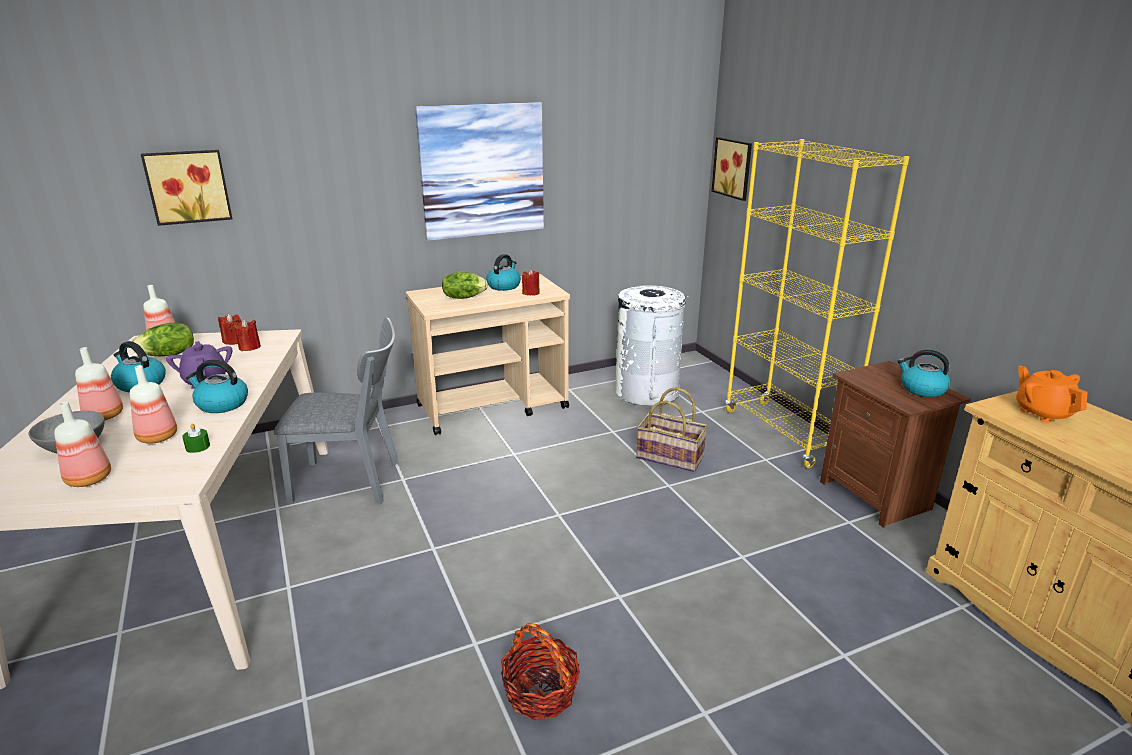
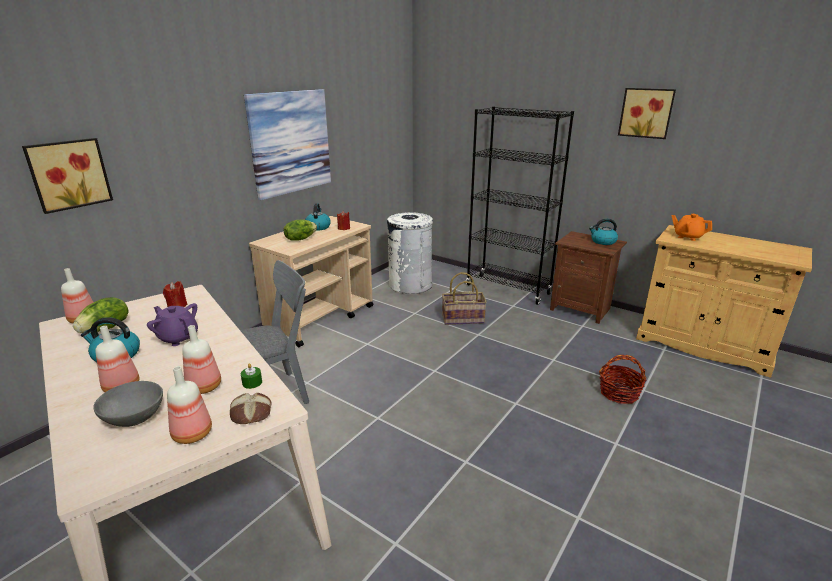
camera: 30 degrees left, 0 degrees up
kettle [186,360,248,413] -> none
red candle [218,314,242,345] -> none
basket [501,623,580,720] -> basket moved to [599,355,646,404]
picture [712,137,752,201] -> picture moved to [618,88,676,139]
yellow bookcase [725,139,909,469] -> black bookcase [466,106,574,305]
none -> bread [230,393,272,424]

